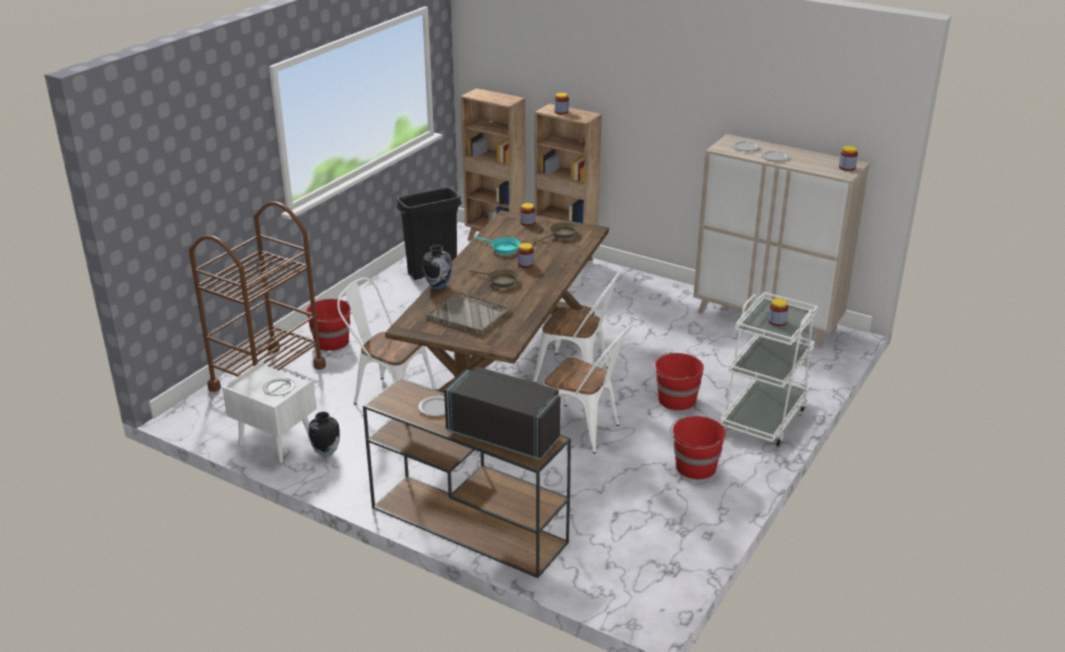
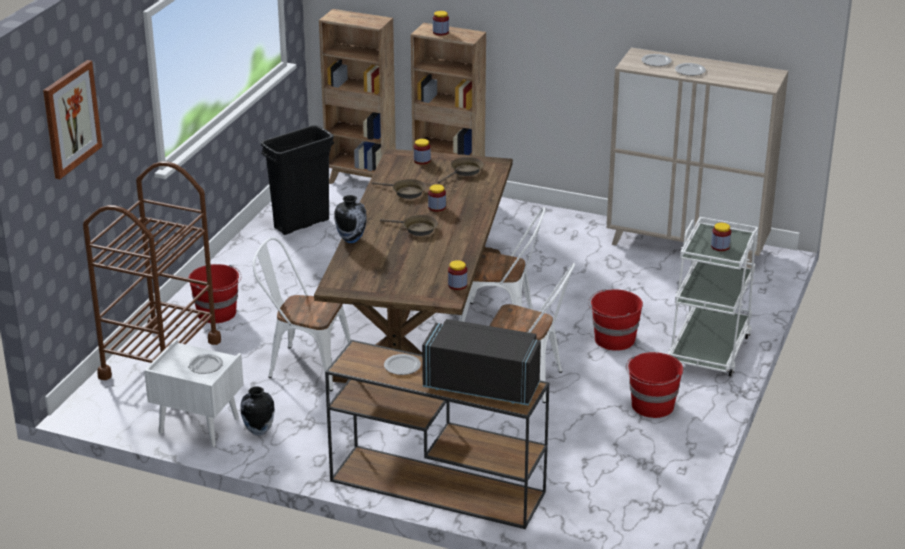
camera: 10 degrees left, 0 degrees up
grey tray [426,291,512,335] -> none
turquoise frying pan [475,237,521,255] -> brown frying pan [372,179,426,199]
jar [839,146,858,171] -> jar moved to [448,260,467,290]
none -> picture [43,60,102,179]

